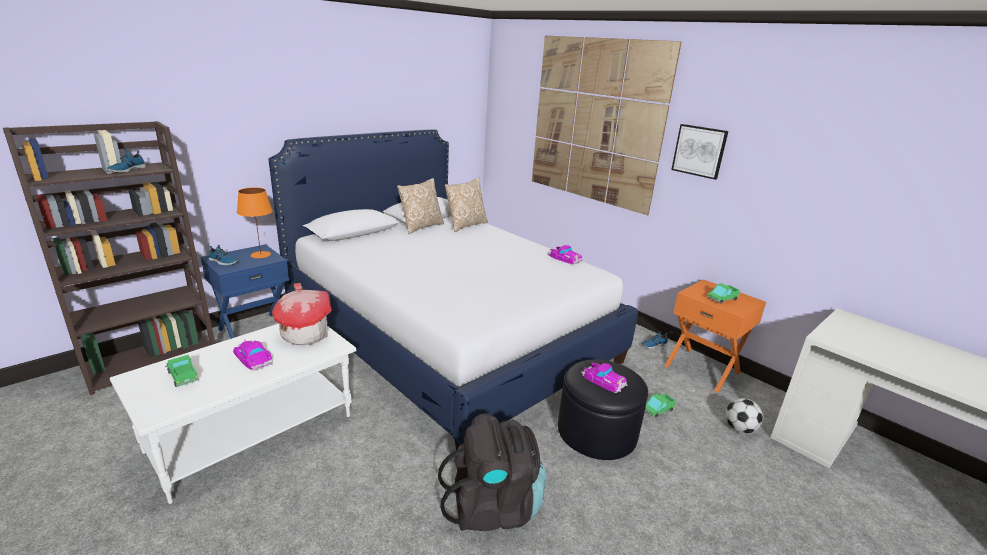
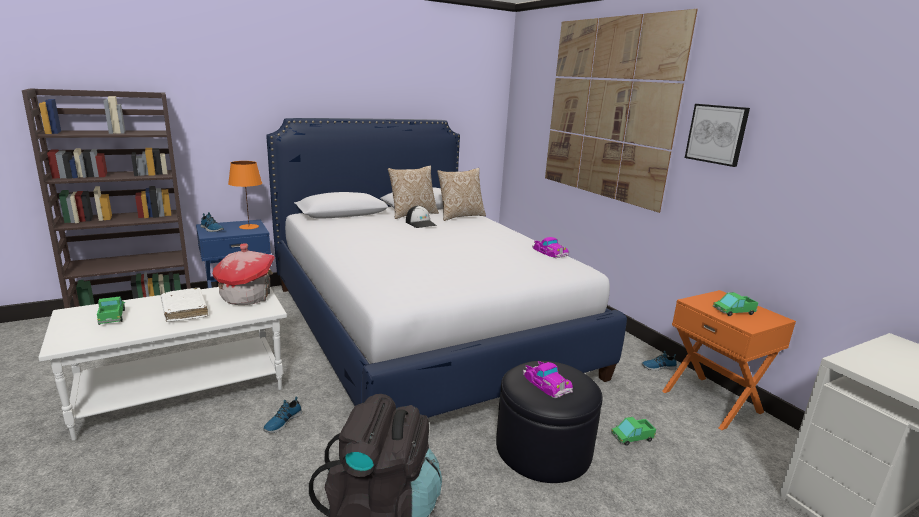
camera: 15 degrees right, 5 degrees down
shoe [107,149,146,173] -> shoe moved to [263,397,302,433]
toy car [233,339,273,371] -> white book [161,288,208,321]
football [725,398,763,433] -> none
none -> cap [406,206,437,228]

